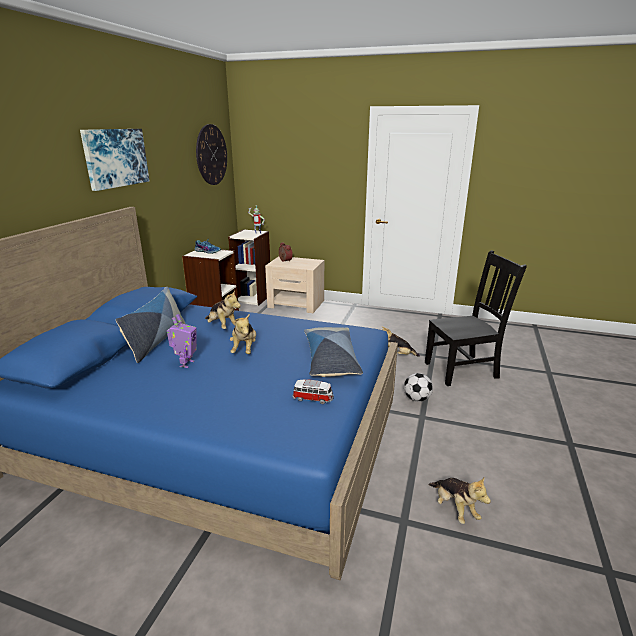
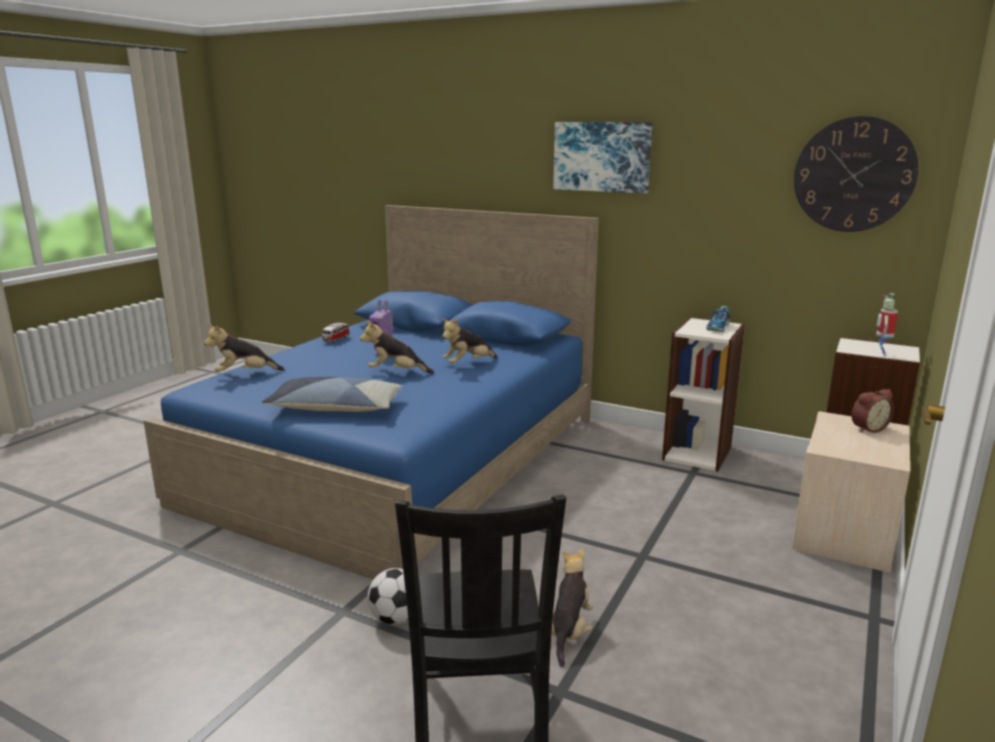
camera: 100 degrees right, 5 degrees down
pillow [116,287,186,363] -> none
toy car [293,379,334,404] -> toy car moved to [322,323,350,343]
plush toy [429,477,491,524] -> plush toy moved to [204,325,285,372]

